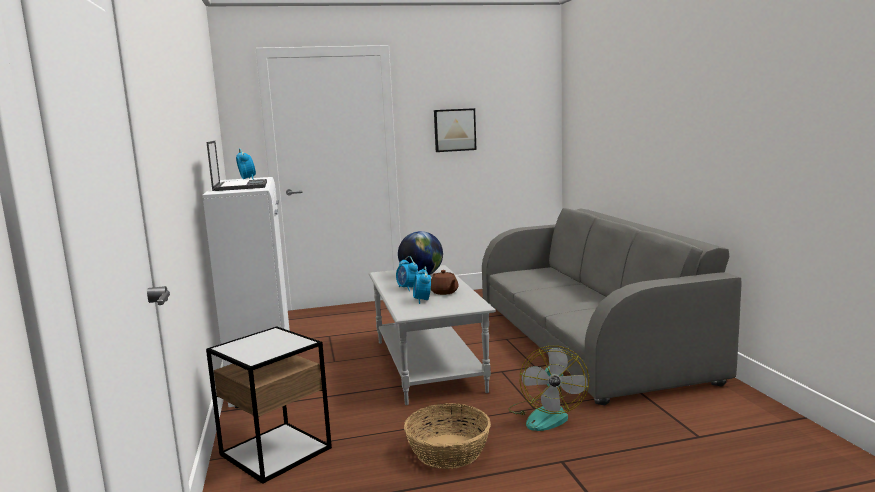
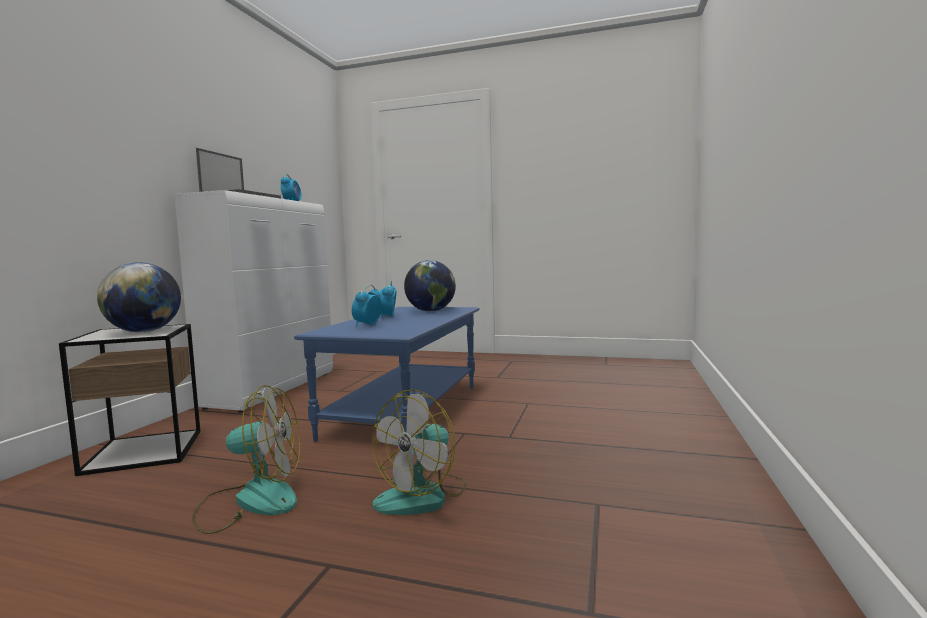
camera: 30 degrees right, 5 degrees down
grey coffee table [369,265,496,405] -> blue coffee table [294,307,480,442]
basket [404,403,491,469] -> fan [192,385,300,534]
brown teapot [431,270,459,295] -> none
picture [434,108,476,152] -> none
grey sofa [482,208,741,405] -> none
none -> globe [97,262,181,332]

